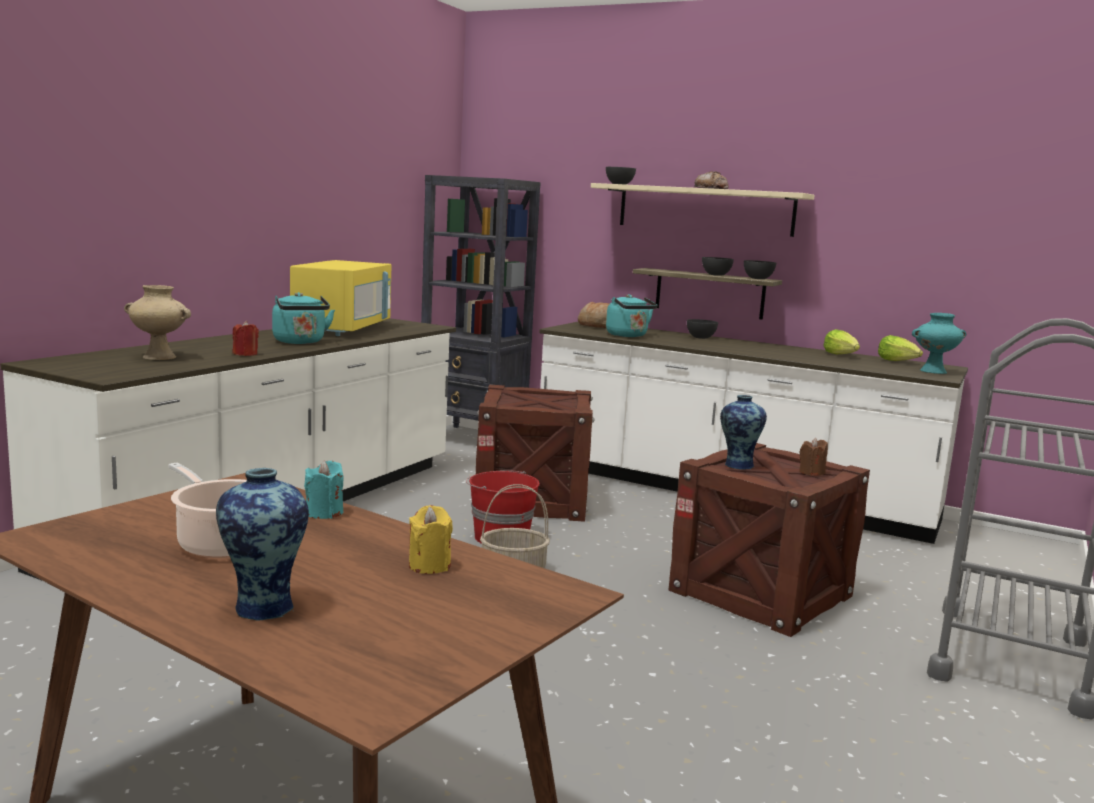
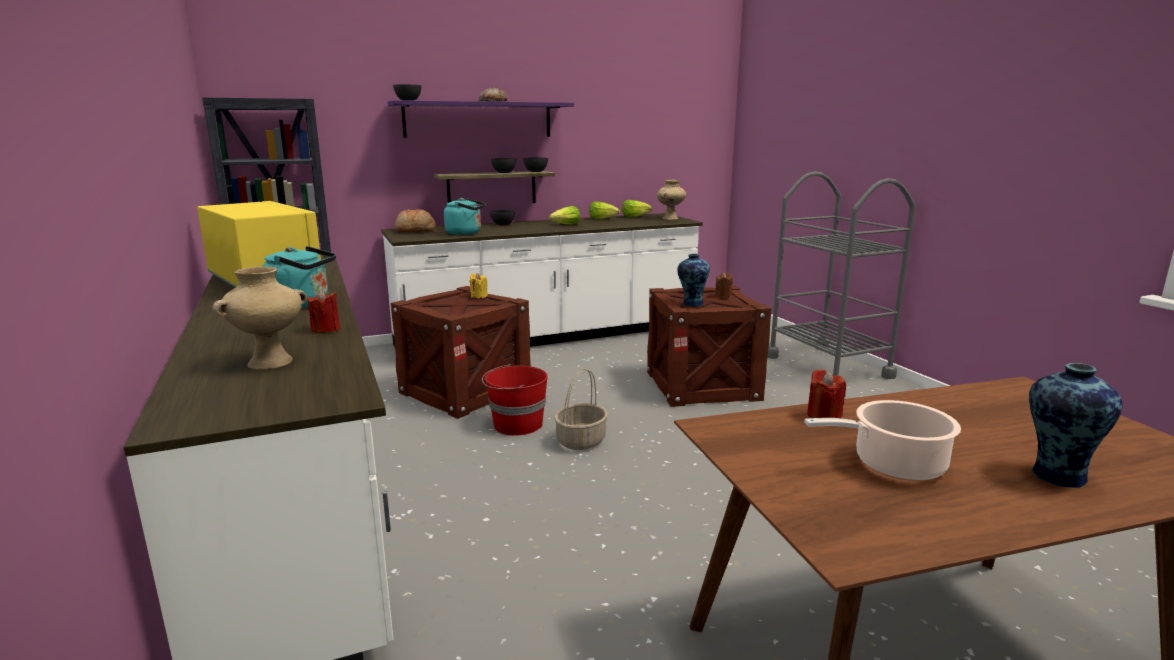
camera: 50 degrees left, 5 degrees up
turquoise candle [304,460,344,519] -> red candle [807,369,846,418]
yellow candle [409,505,453,574] -> yellow candle moved to [470,273,488,299]
beige shelf [591,183,815,237] -> purple shelf [388,100,574,138]
turquoise vase [912,313,966,374] -> beige vase [657,180,686,220]
none -> lettuce [549,206,580,225]

